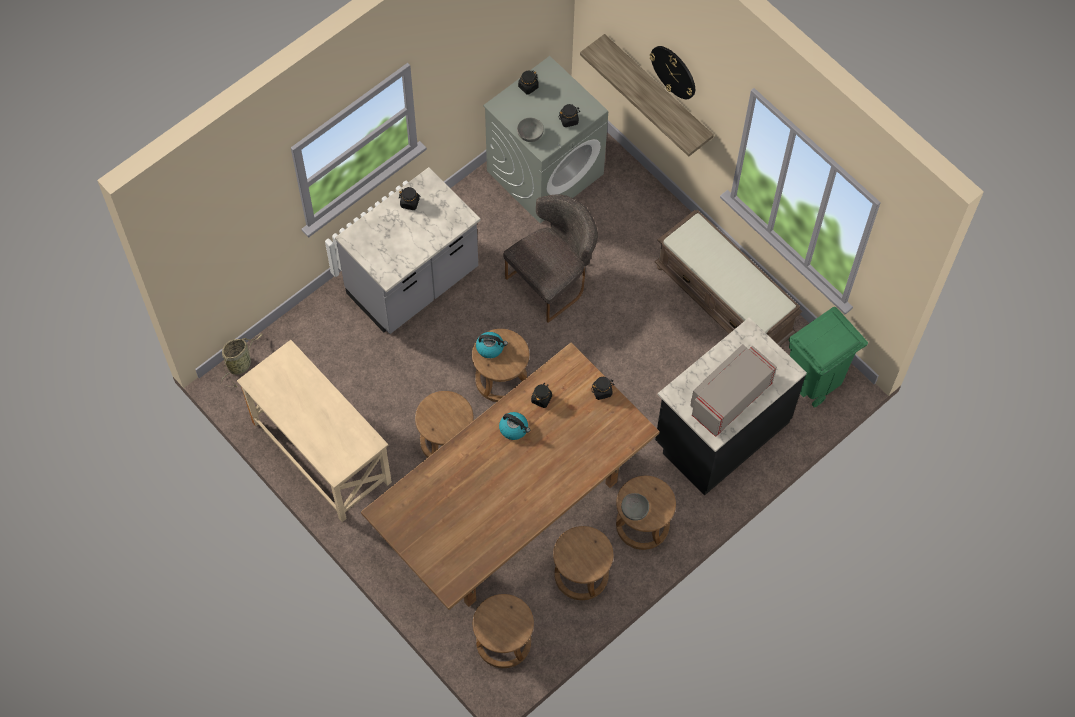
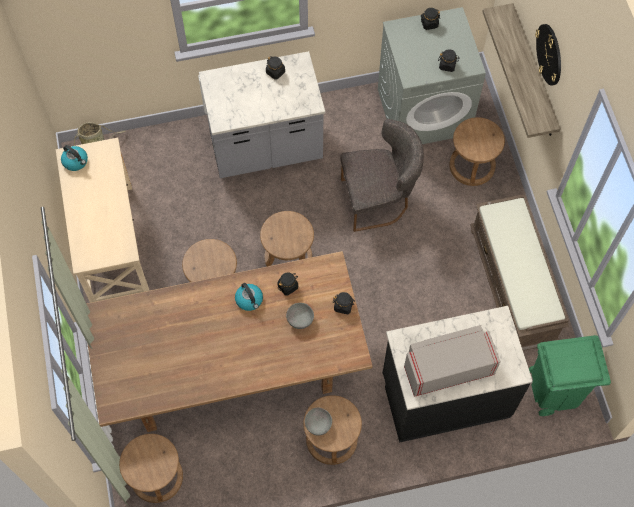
camera: 30 degrees right, 0 degrees up
kettle [476,332,508,358] -> kettle moved to [61,145,88,171]
grey bowl [517,118,544,142] -> grey bowl moved to [286,303,314,329]
brown stool [553,526,613,600] -> brown stool moved to [449,117,505,186]

